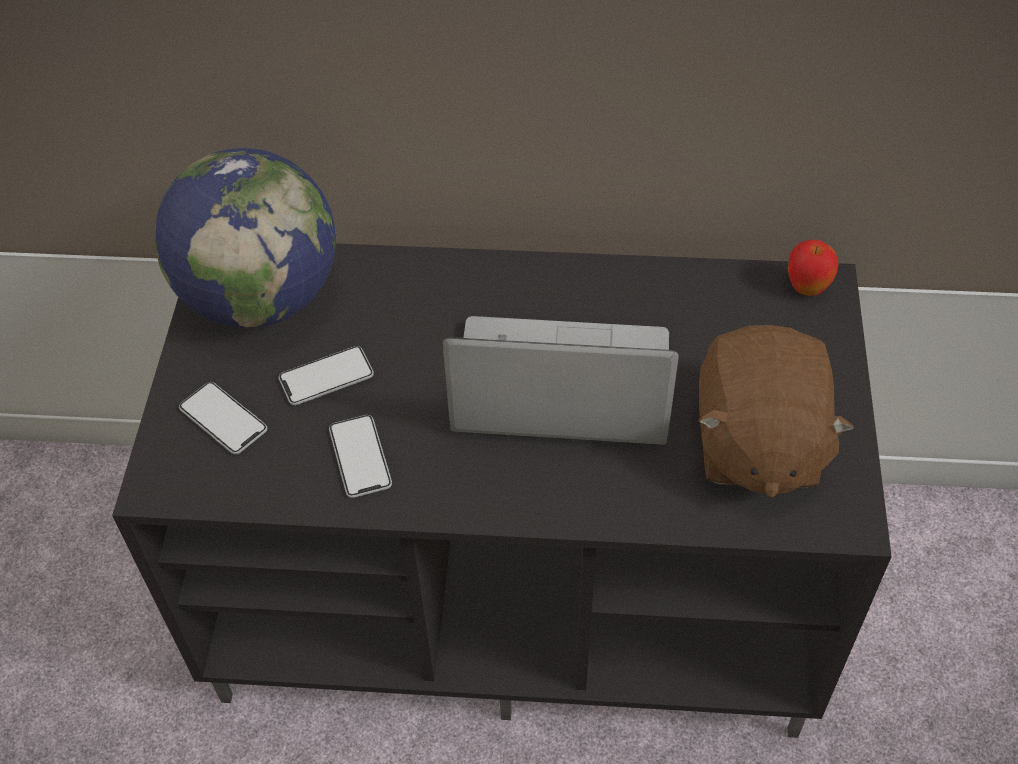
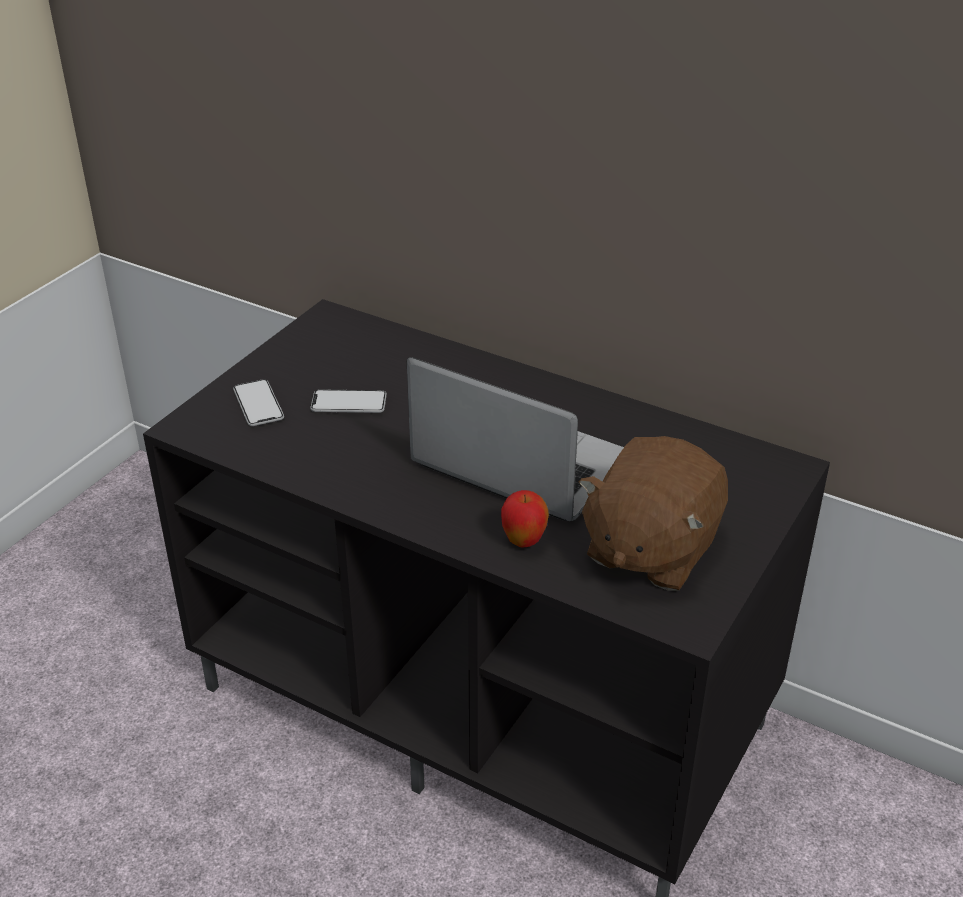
camera: 25 degrees right, 15 degrees down
globe [155,148,336,328] -> none
phone [329,415,392,498] -> none
apple [788,240,838,296] -> apple moved to [501,490,549,548]

